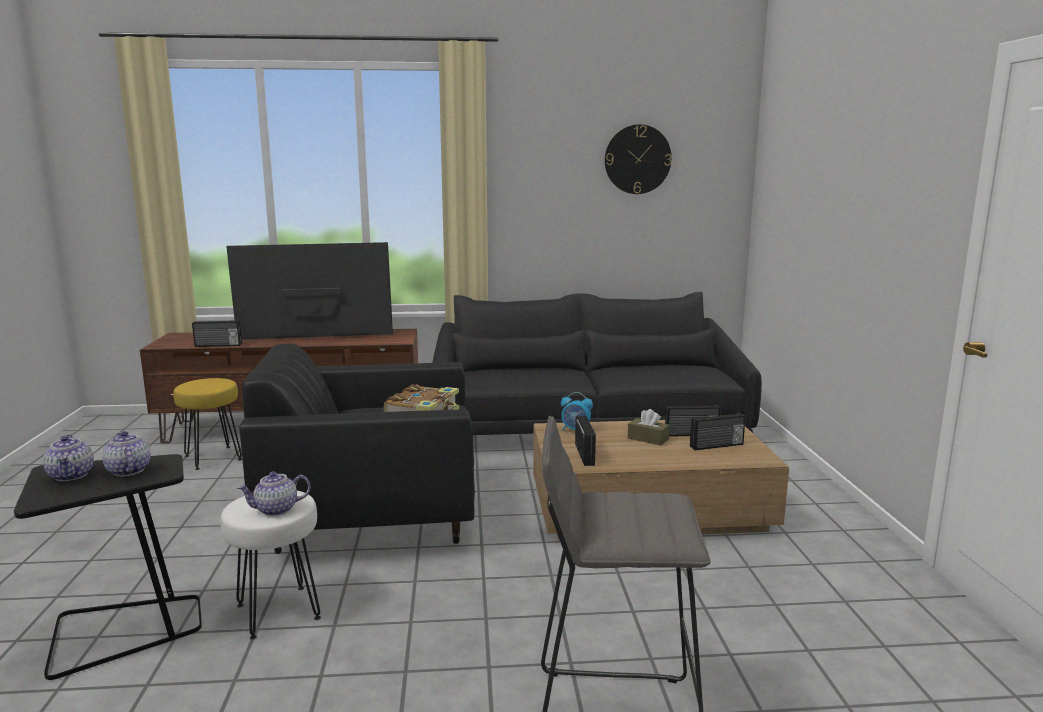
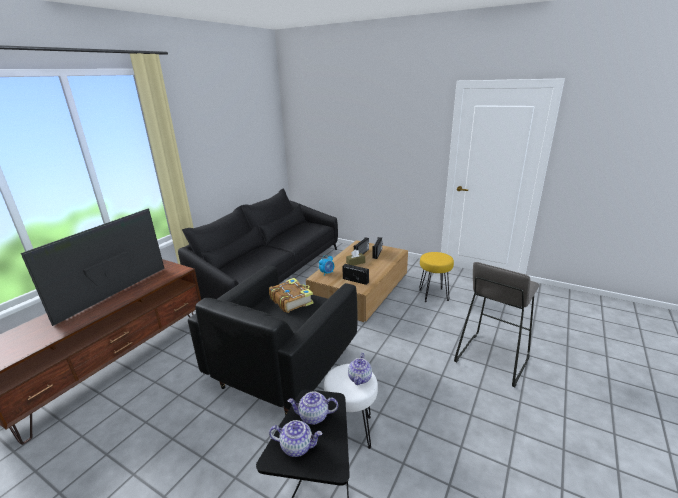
camera: 55 degrees left, 10 degrees up
yellow stool [173,378,242,470] -> yellow stool moved to [419,252,454,302]
radio [192,320,242,347] -> none
wall clock [605,124,672,194] -> none

